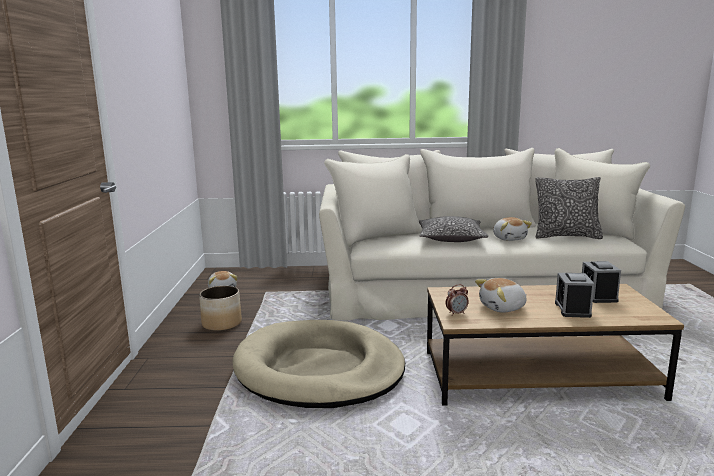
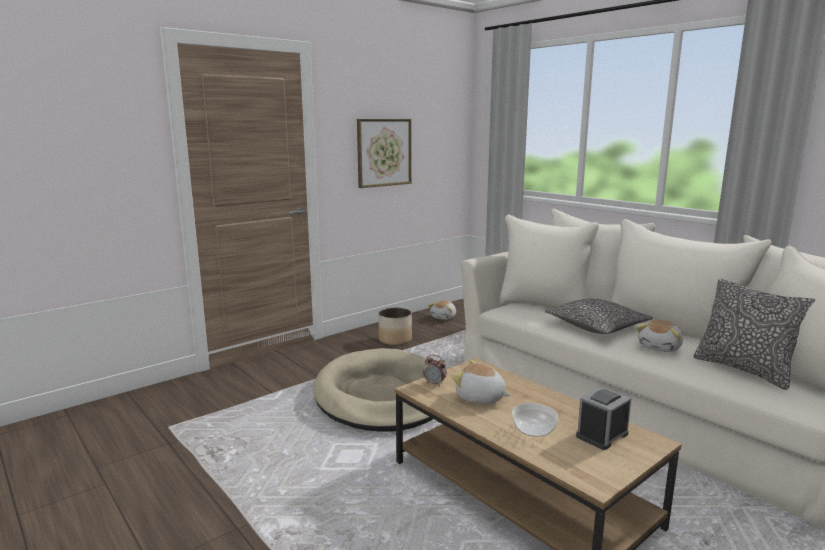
camera: 50 degrees right, 0 degrees up
alarm clock [555,273,594,318] -> bowl [512,403,558,437]
none -> picture [357,119,411,188]

